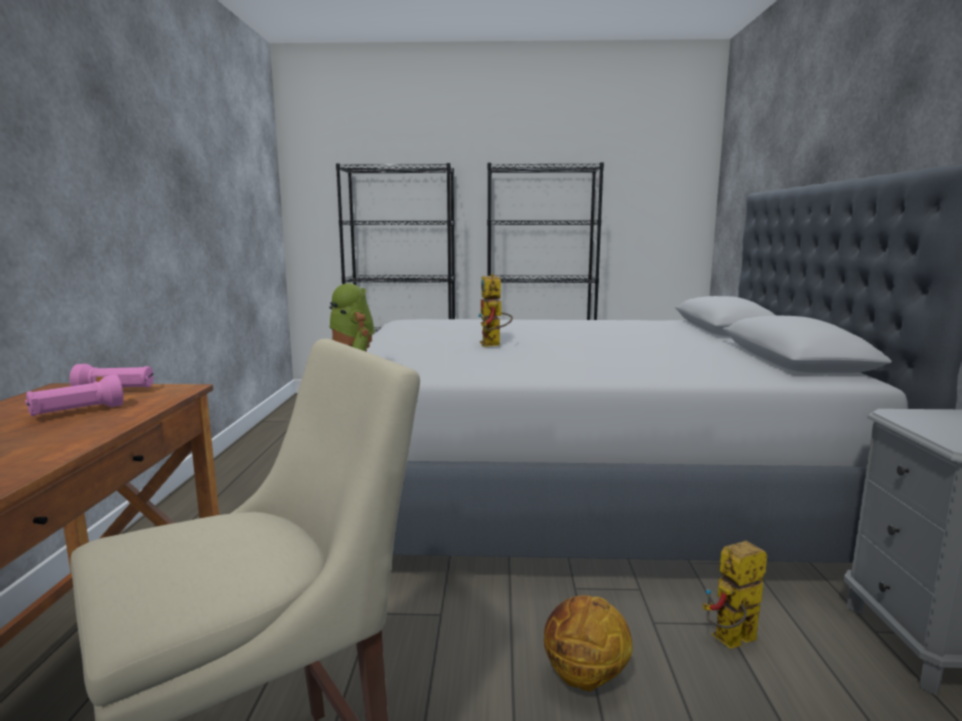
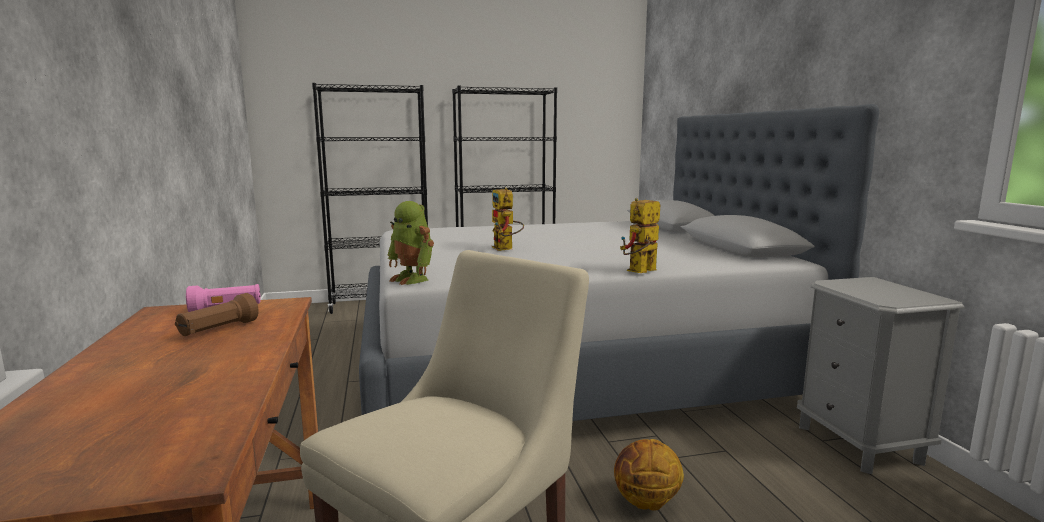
camera: 15 degrees left, 0 degrees up
pink flashlight [25,375,124,416] -> brown flashlight [175,293,259,336]
toy robot [703,541,767,649] -> toy robot moved to [620,198,660,273]

